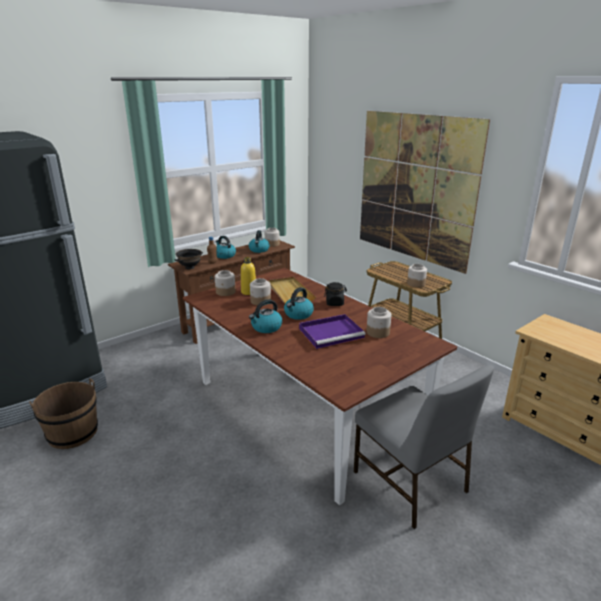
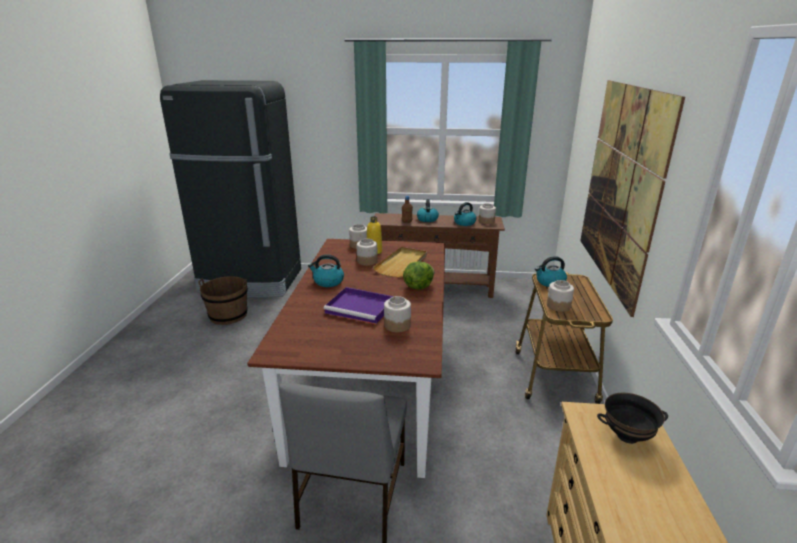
camera: 45 degrees right, 0 degrees up
black bowl [175,249,203,269] -> black bowl moved to [597,393,668,444]
kettle [284,287,314,320] -> kettle moved to [535,256,567,287]
black jar [324,282,347,306] -> lettuce [403,261,434,290]

